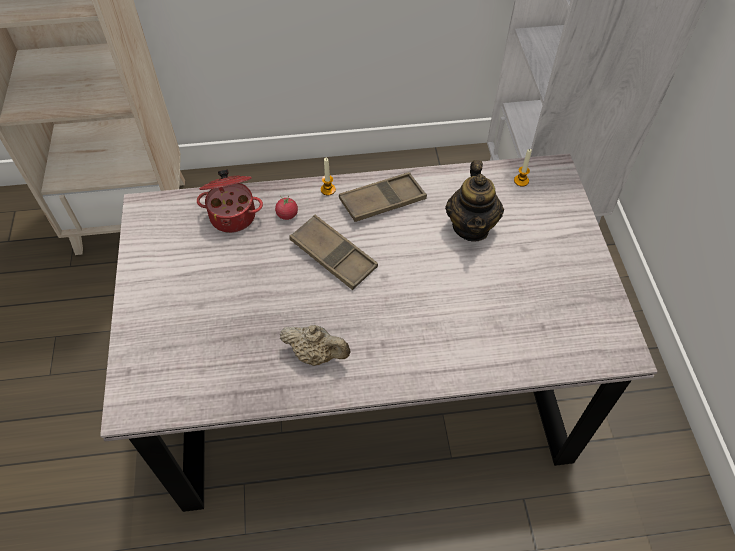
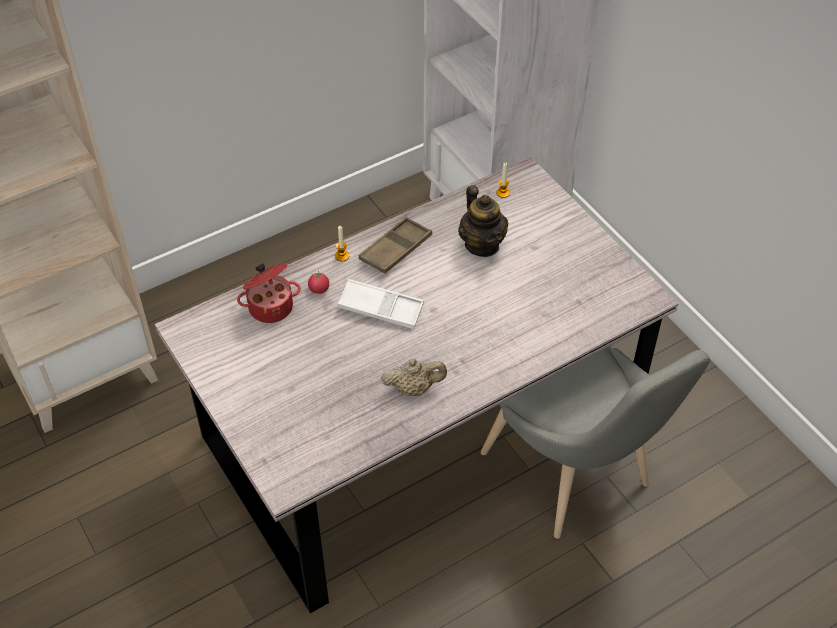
camera: 25 degrees left, 5 degrees down
brown tray [289,215,378,290] -> white tray [338,279,424,329]
none -> grey chair [481,346,710,539]

